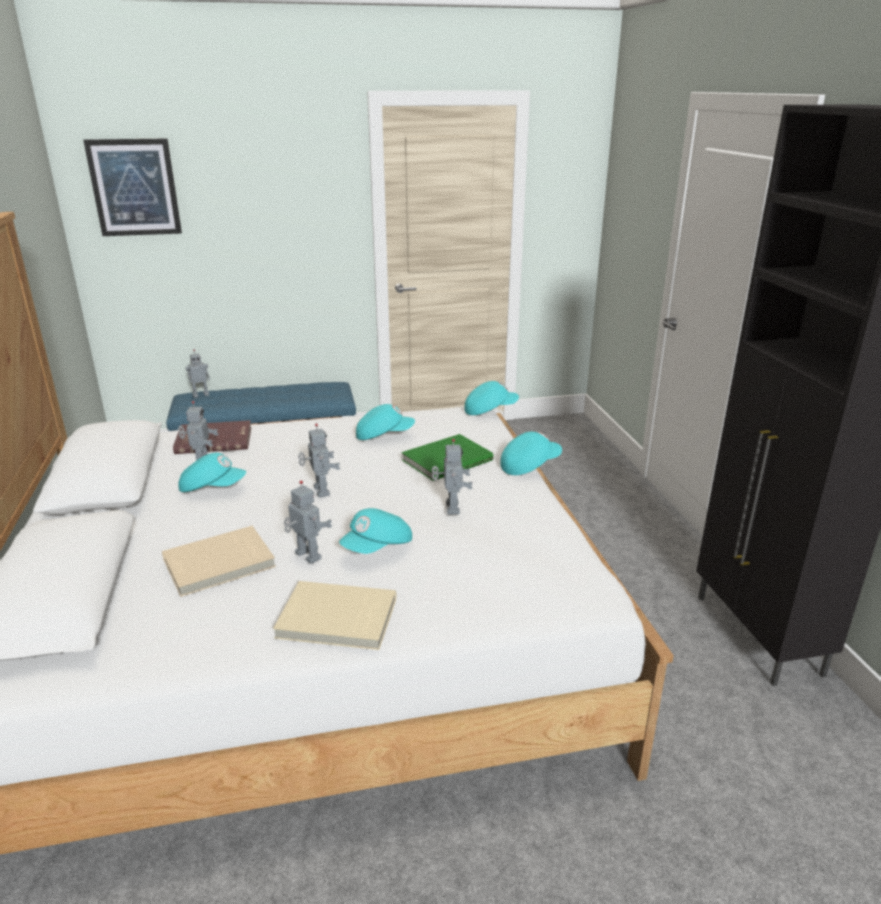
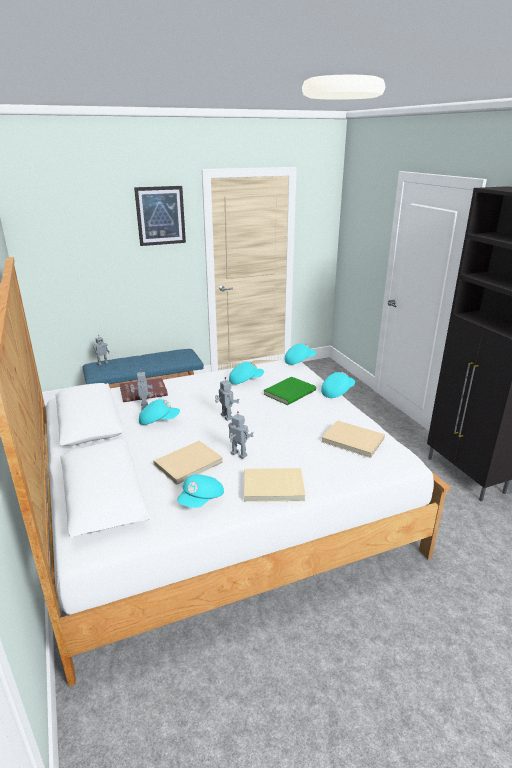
camera: 10 degrees left, 0 degrees up
picture [83,138,182,236] -> picture moved to [134,186,186,246]
turquoise cap [339,508,412,554] -> turquoise cap moved to [177,474,224,508]
toy robot [432,439,473,515] -> none
none -> beige book [322,420,385,458]

